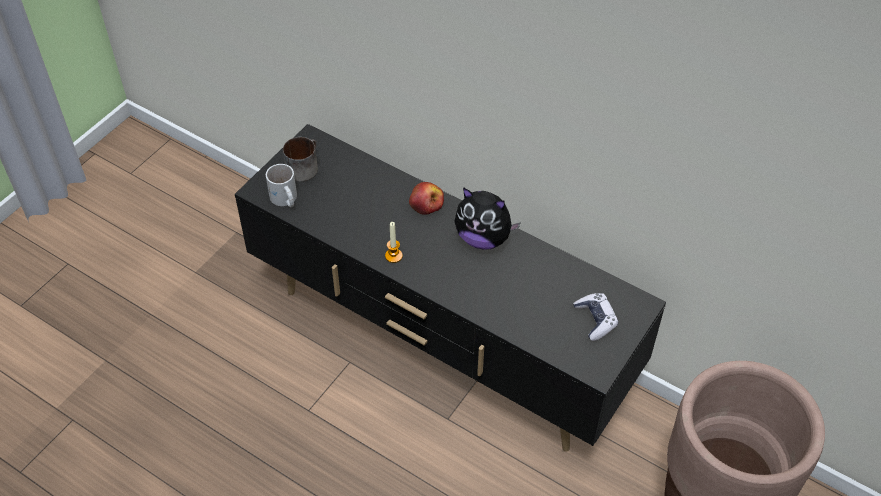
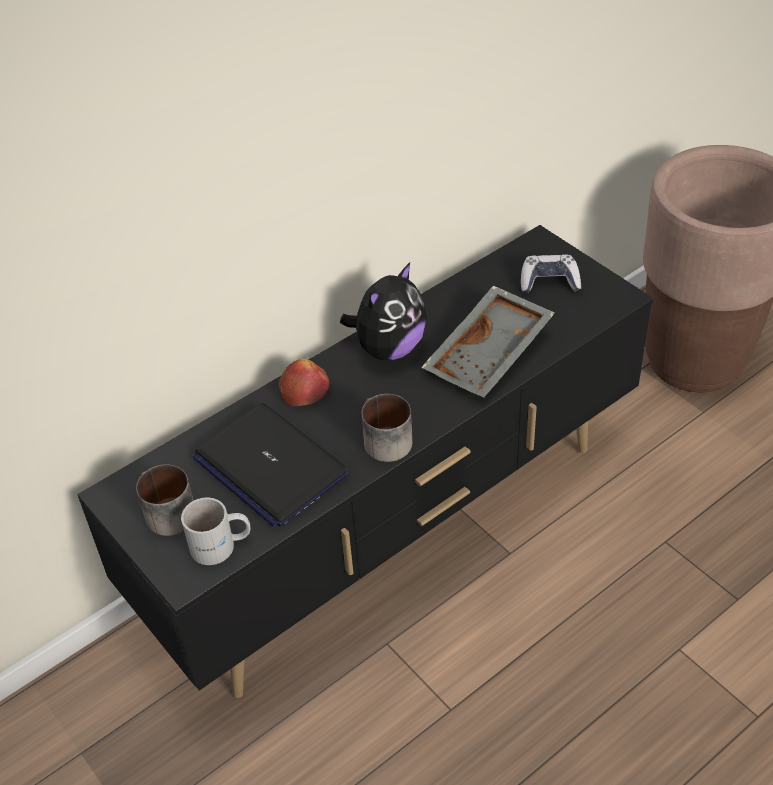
camera: 70 degrees left, 5 degrees down
candle [385,222,403,263] -> mug [362,394,412,462]
none -> laptop [193,403,349,527]
none -> grey tray [421,286,555,398]

